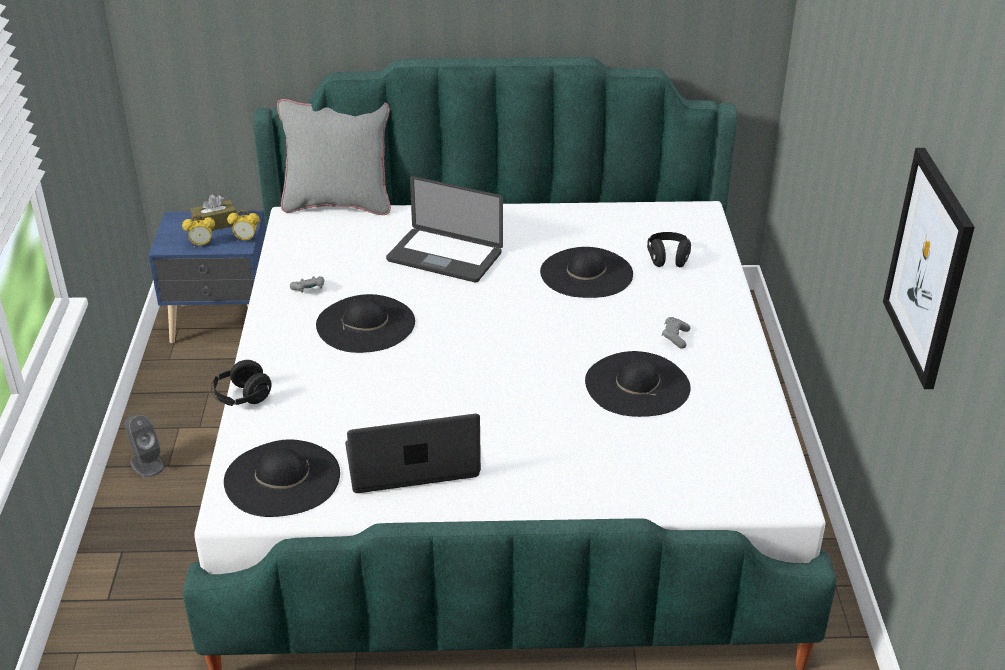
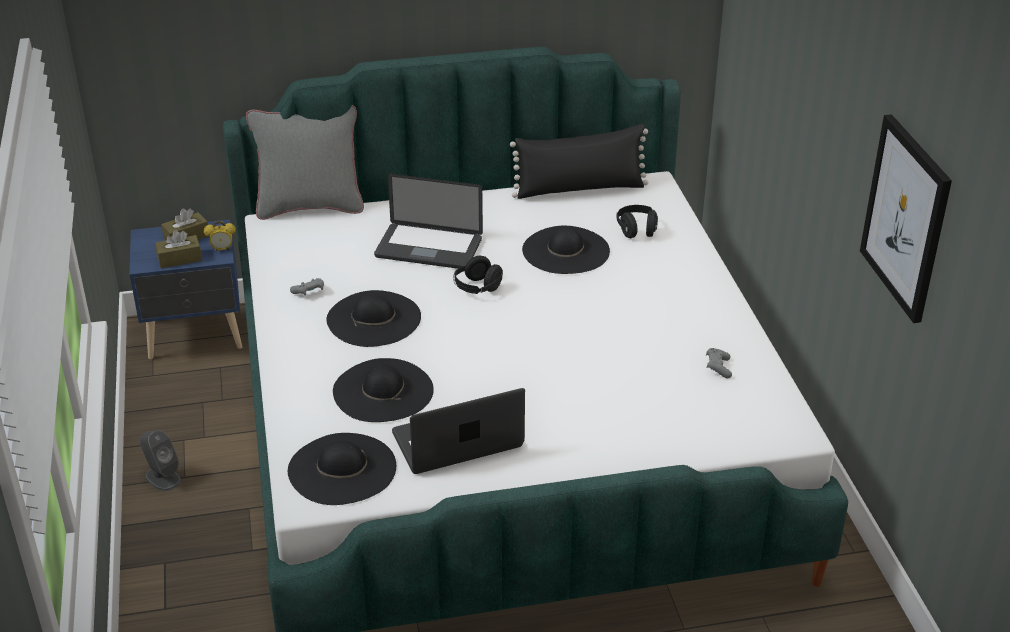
camera: 10 degrees left, 0 degrees up
alarm clock [182,215,215,247] -> brown tissue box [155,230,202,268]
black headphones [211,360,272,406] -> black headphones moved to [453,256,503,294]
black hat [585,351,690,417] -> black hat moved to [333,358,434,422]
grey game controller [661,317,690,349] -> grey game controller moved to [706,348,732,378]
none -> black pillow [510,124,648,199]

